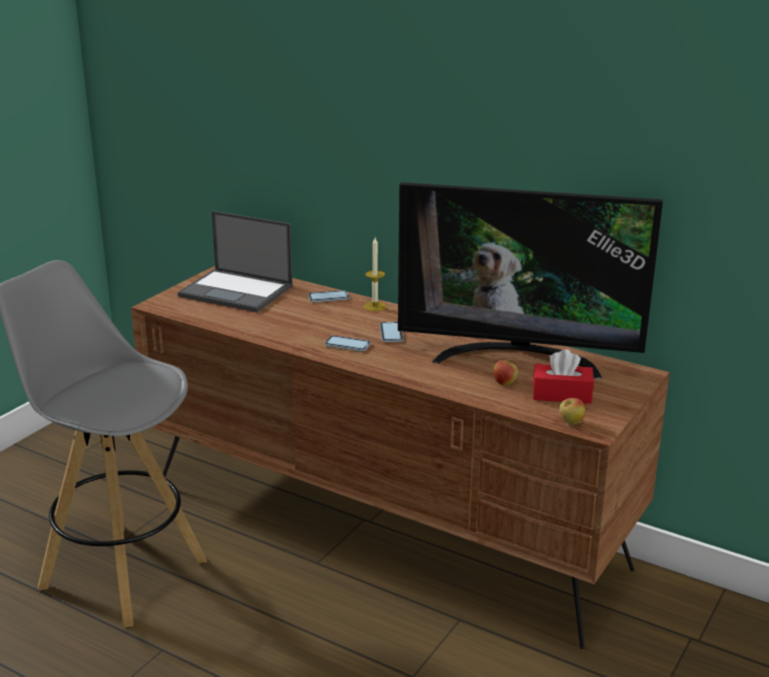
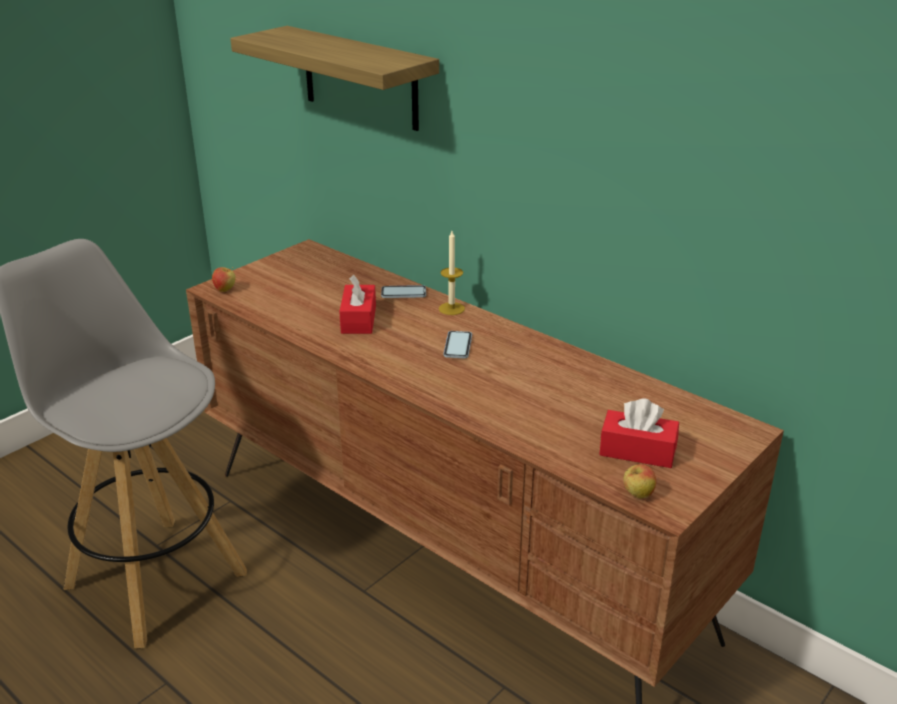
camera: 10 degrees right, 5 degrees up
laptop [178,211,293,312] -> none
phone [325,335,371,351] -> none
television [398,182,663,379] -> none
apple [494,359,518,386] -> apple moved to [212,267,236,292]
none -> shelf [230,26,439,131]
none -> red tissue box [339,275,376,334]

